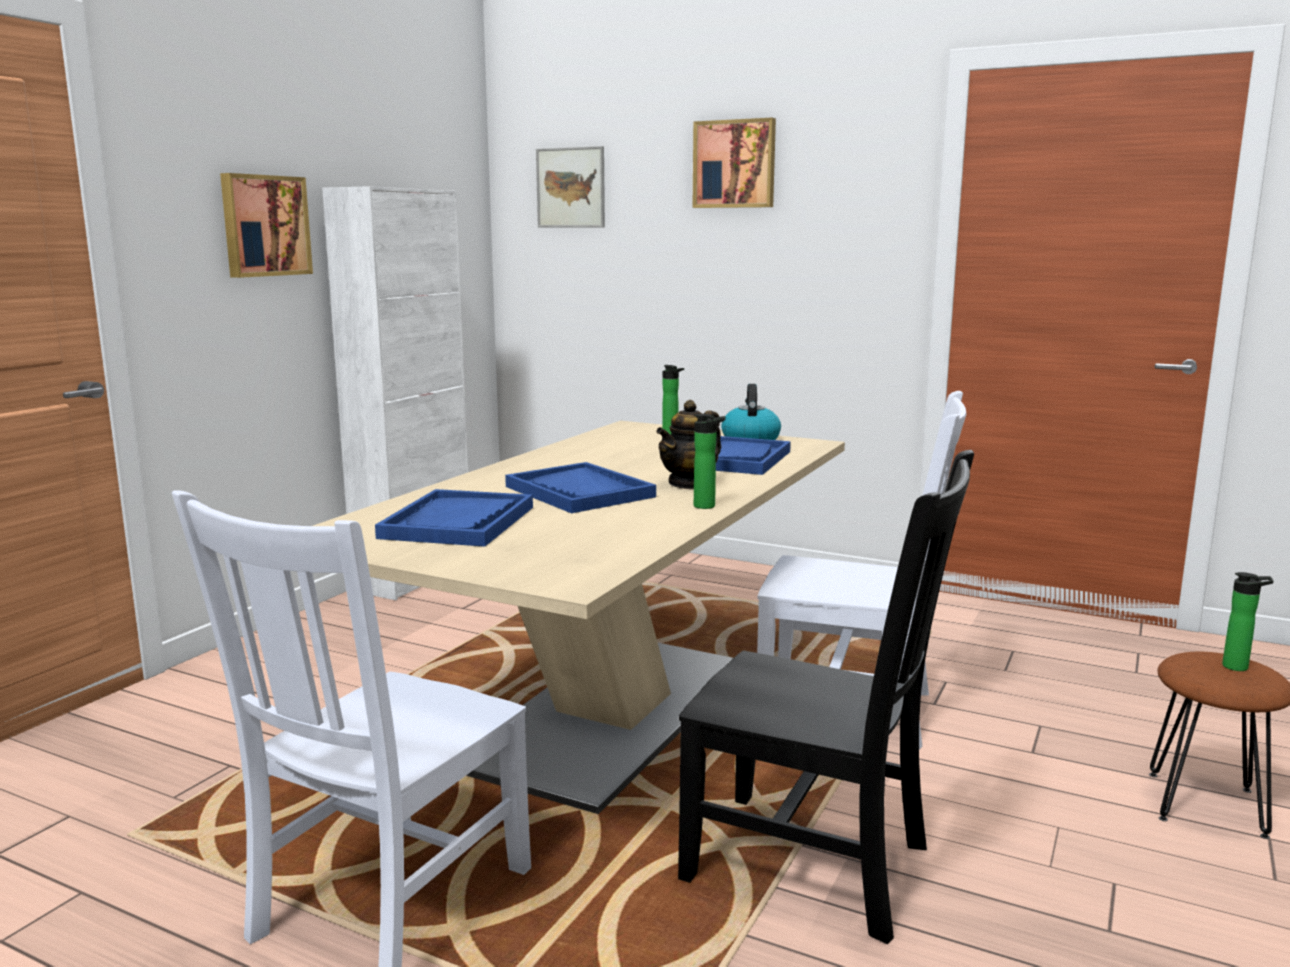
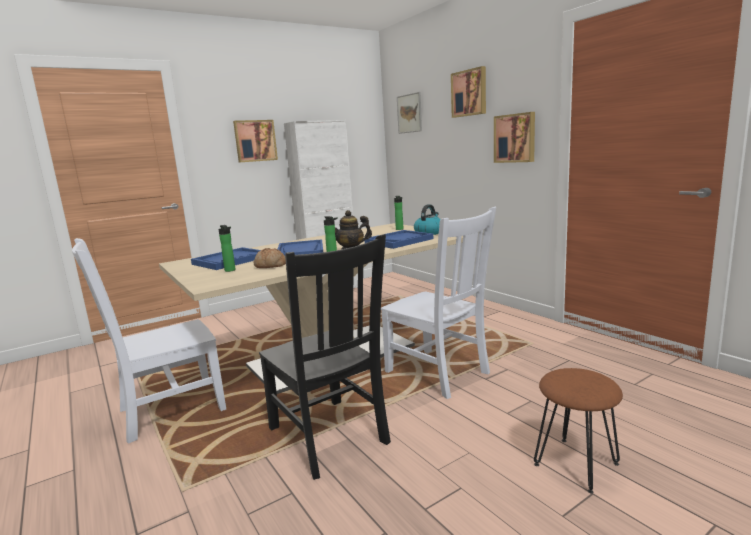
camera: 30 degrees right, 0 degrees up
bottle [1222,572,1273,671] -> bottle moved to [218,225,236,272]
none -> bread [254,248,286,268]
none -> picture [494,112,535,163]

